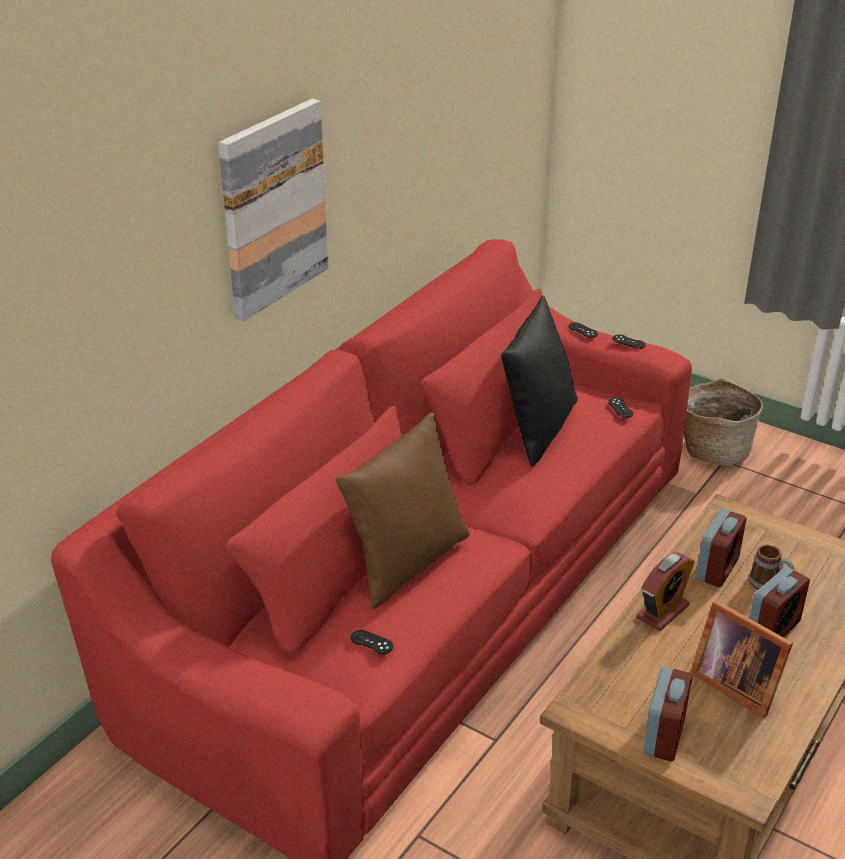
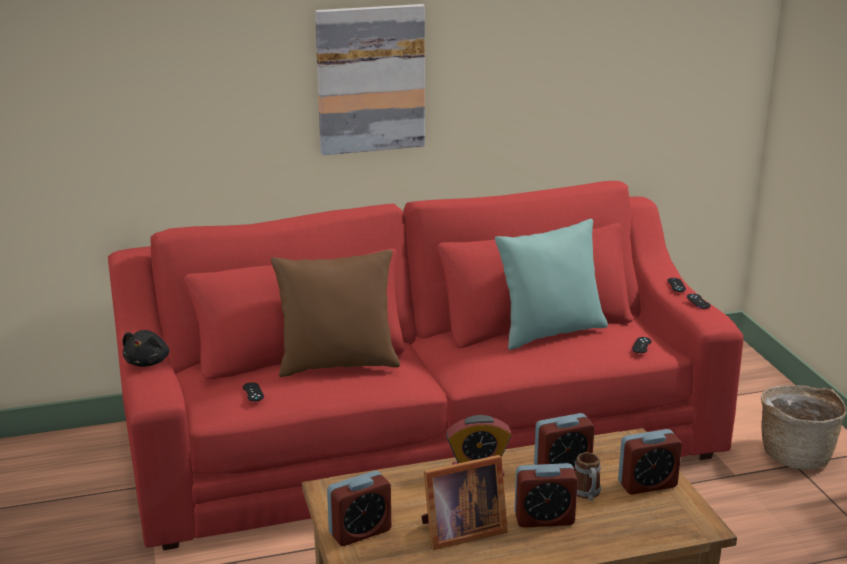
camera: 40 degrees right, 10 degrees down
black pillow [501,296,577,467] -> turquoise pillow [495,219,608,350]
picture frame [690,600,793,718] -> picture frame turned 105 degrees counterclockwise [421,455,508,550]
none -> black plush toy [122,330,169,367]
none -> alarm clock [618,429,682,495]

